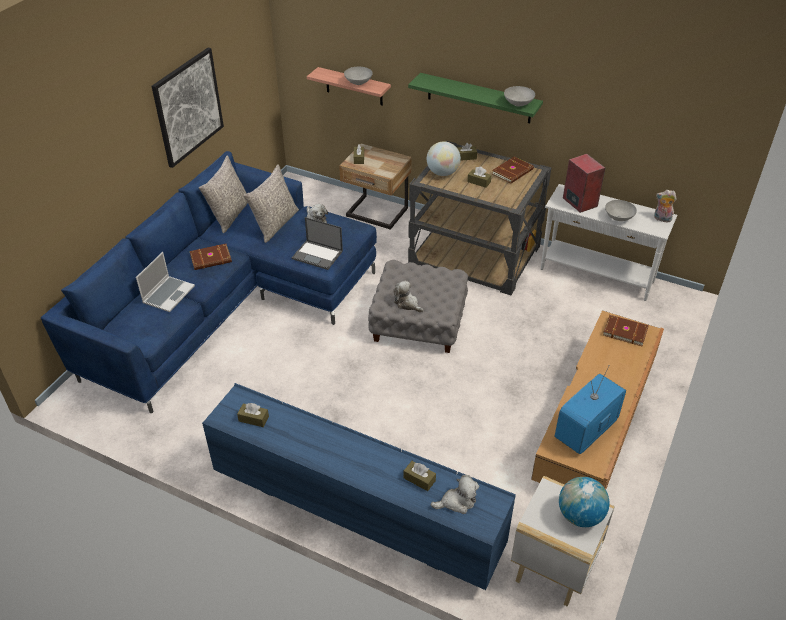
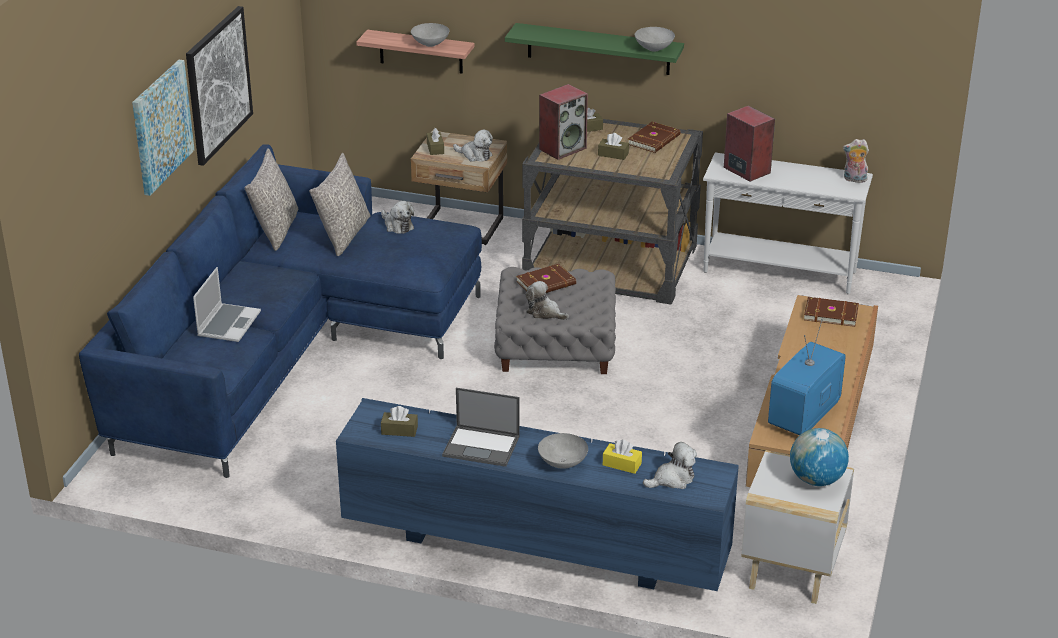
camera: 10 degrees left, 10 degrees down
brown book [190,244,232,270] -> brown book moved to [516,264,576,293]
laptop [292,217,343,270] -> laptop moved to [442,388,520,467]
brown tissue box [404,461,436,491] -> yellow tissue box [603,439,642,474]
globe [427,141,461,176] -> speaker [539,84,588,160]
grey bowl [605,200,637,221] -> grey bowl moved to [538,433,588,469]
none -> picture [132,60,194,196]
none -> plush toy [453,130,493,162]

